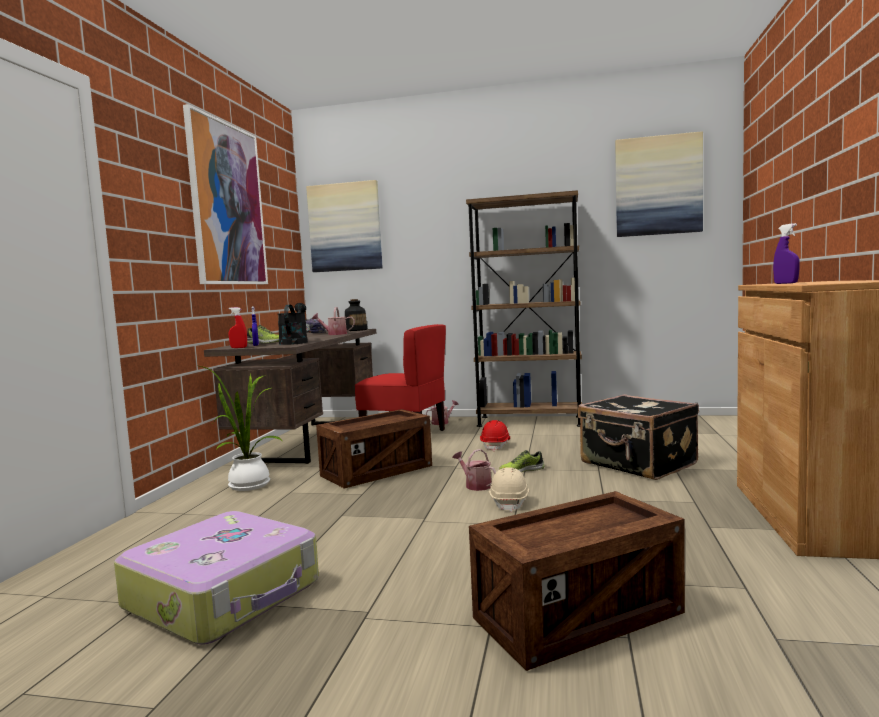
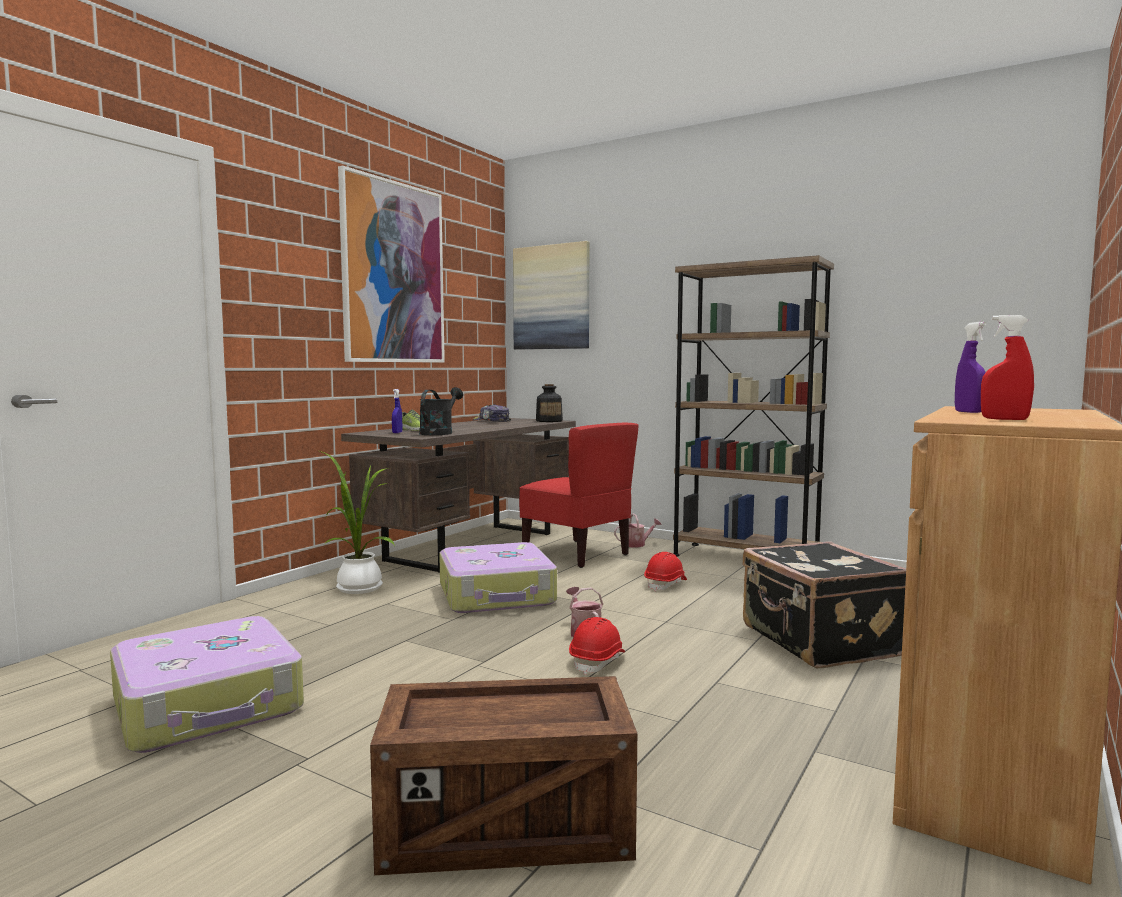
camera: 20 degrees right, 0 degrees up
red spray bottle [229,307,247,348] -> red spray bottle moved to [981,315,1034,420]
watering can [312,307,355,335] -> none
crate [316,409,432,488] -> suitcase [439,542,557,613]
beige hard hat [489,467,529,512] -> red hard hat [569,617,625,675]
shoe [499,450,545,473] -> none
picture [615,131,703,237] -> none

